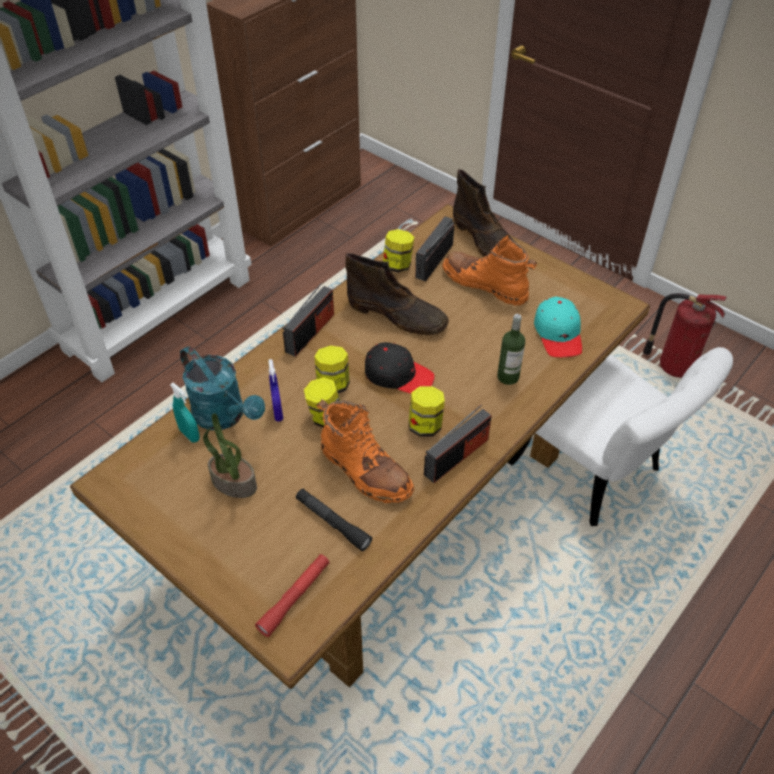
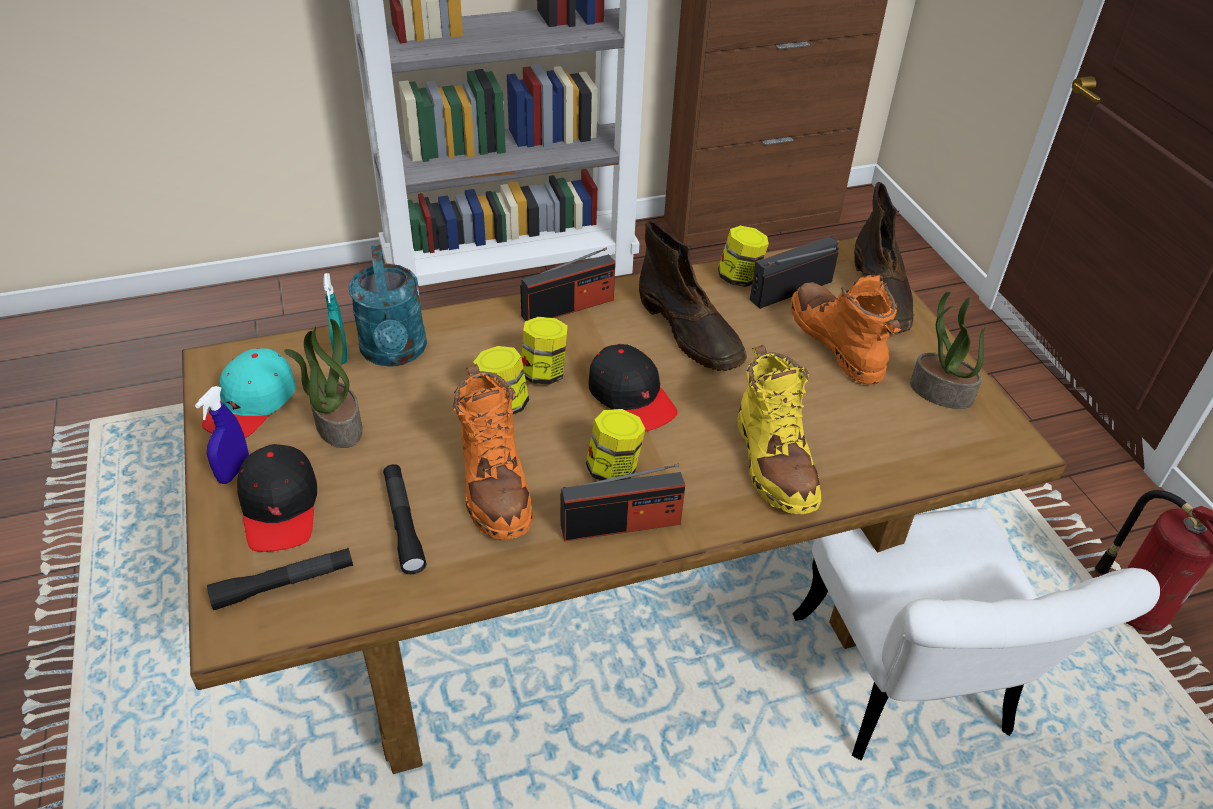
camera: 30 degrees right, 5 degrees down
red flashlight [255,554,330,637] -> black flashlight [207,548,353,610]
blue spray bottle [268,359,283,422] -> blue spray bottle moved to [195,386,249,484]
bottle [497,314,525,385] -> yellow boot [737,344,821,514]
turquoise cap [534,297,582,357] -> turquoise cap moved to [202,348,296,438]
none -> black cap [237,444,317,552]
none -> potted plant [910,291,985,409]

